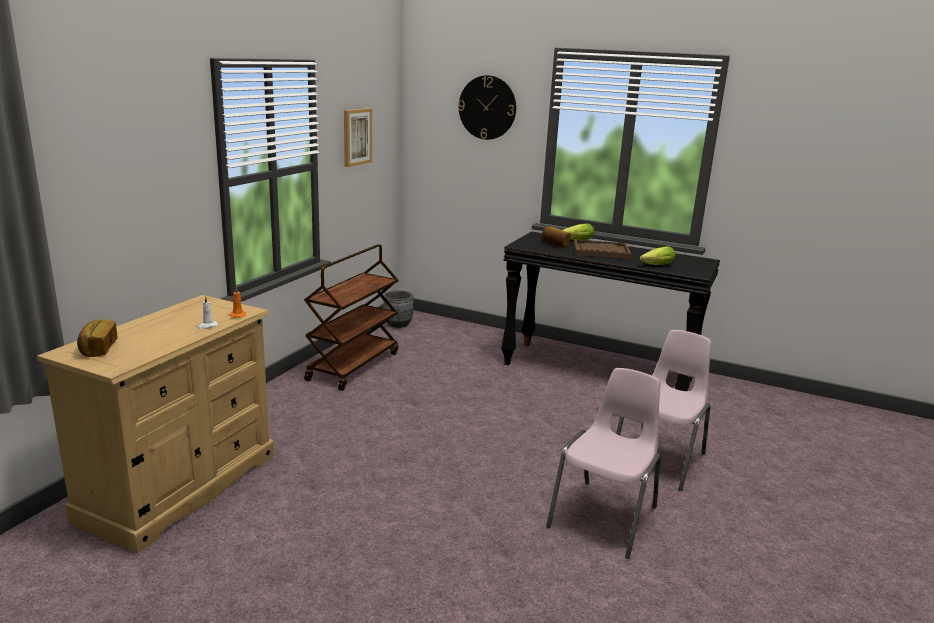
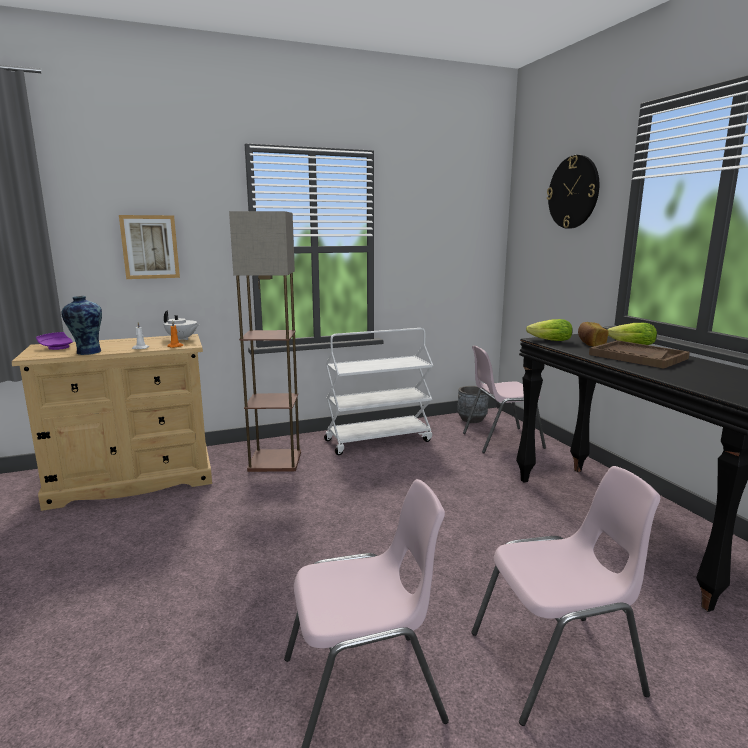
camera: 45 degrees right, 5 degrees down
bread [77,320,118,357] -> purple plate [36,332,73,350]
brown cart [304,244,398,391] -> white cart [324,328,433,455]
picture [344,108,372,167] -> picture moved to [119,215,180,279]
lettuce [640,246,675,265] -> lettuce moved to [526,319,573,341]
none -> vase [61,296,102,355]
none -> white teapot [164,310,199,340]
none -> floor lamp [229,211,301,472]
none -> pink chair [463,345,546,453]

